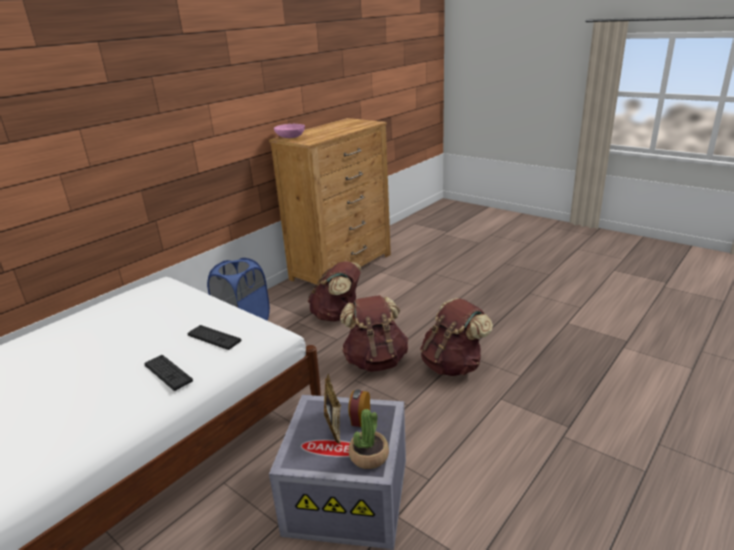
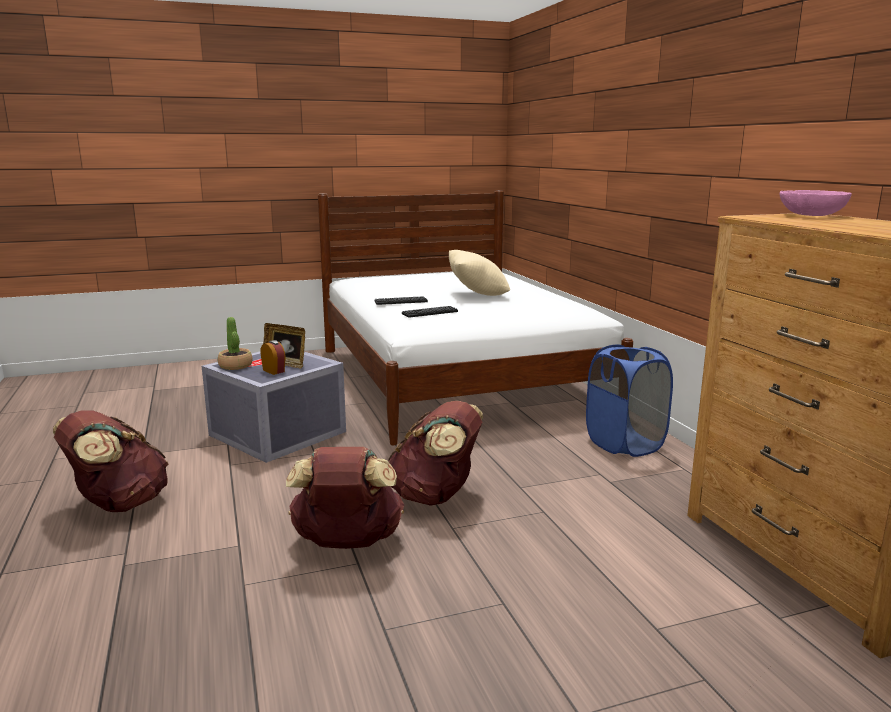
camera: 120 degrees right, 10 degrees down
brown backpack [307,261,361,322] -> brown backpack moved to [53,410,168,512]
none -> beige pillow [449,250,510,296]

